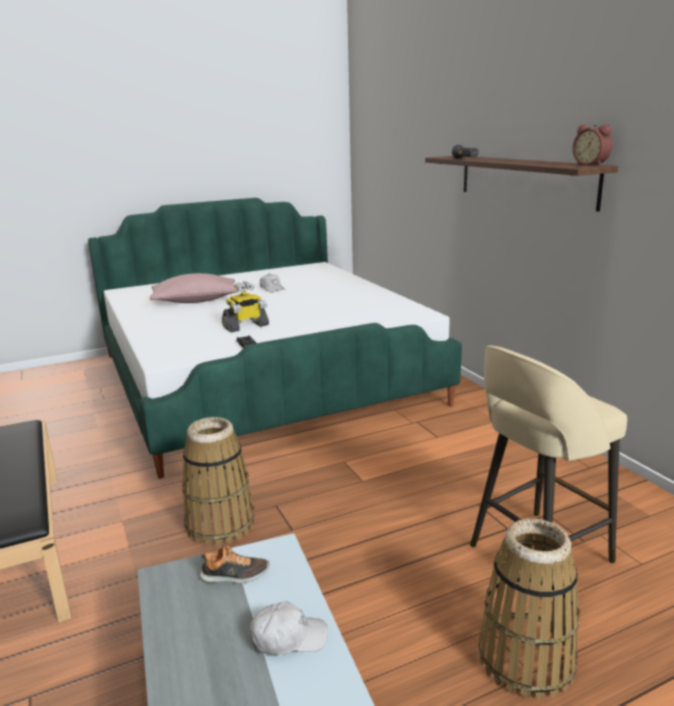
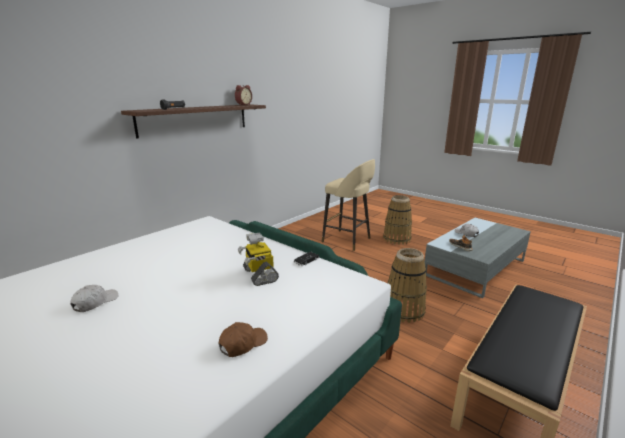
camera: 115 degrees left, 0 degrees up
pink pillow [150,273,239,303] -> none
toy robot [222,281,269,332] -> toy robot turned 150 degrees counterclockwise [238,233,279,286]
none -> brown cap [219,322,268,357]

